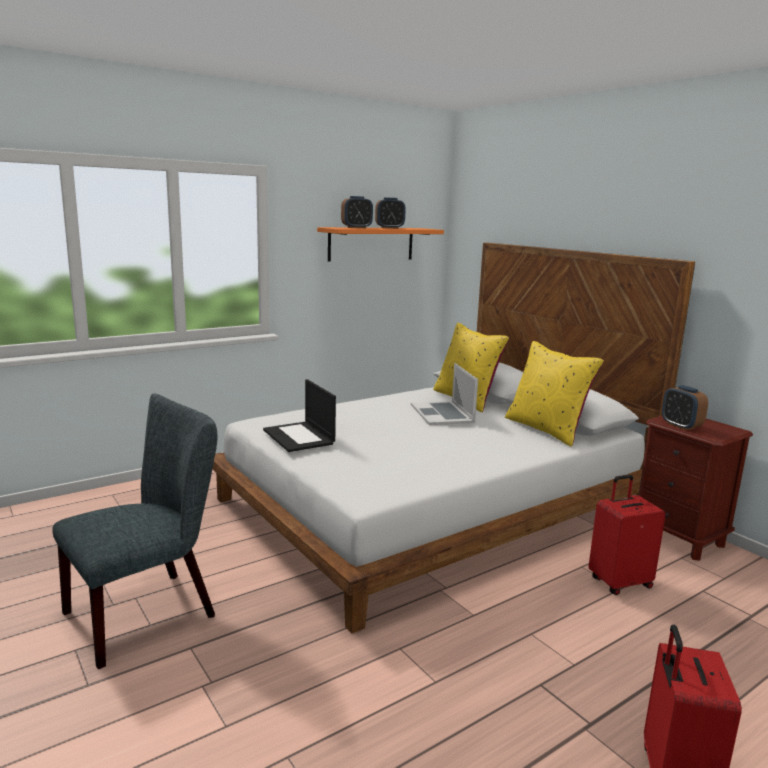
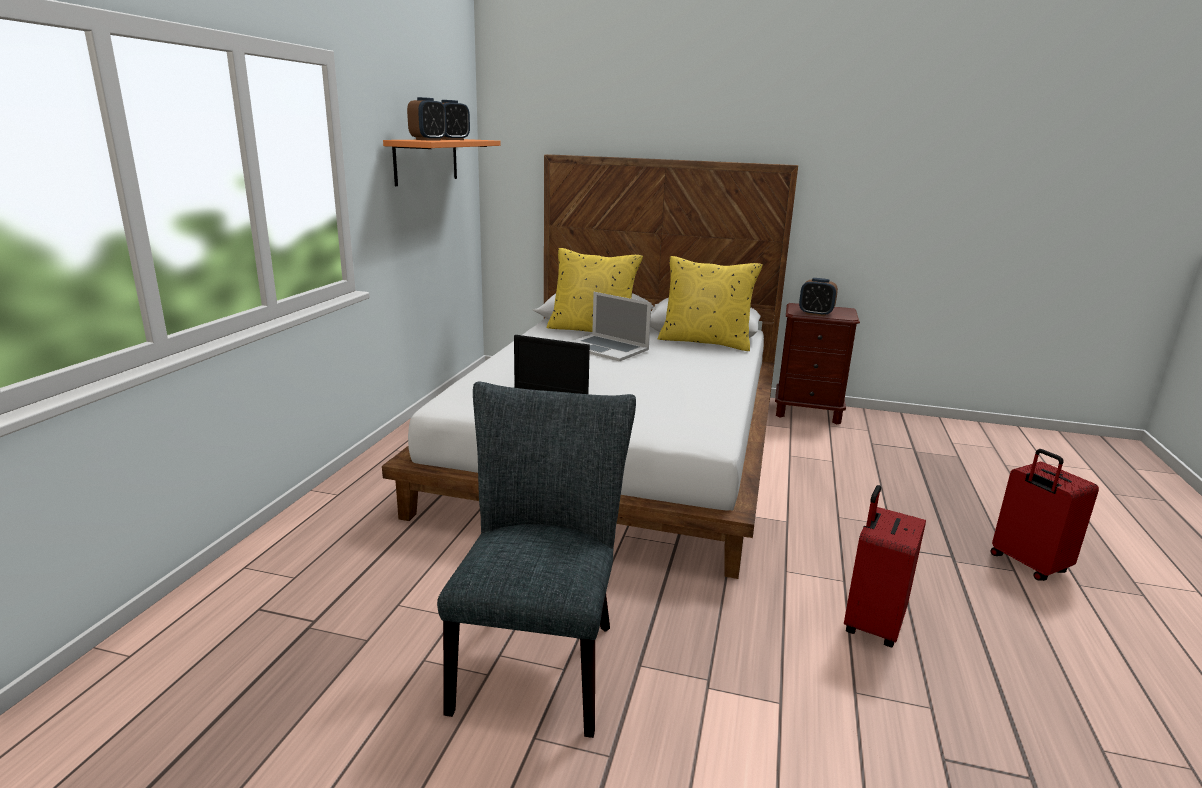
camera: 40 degrees left, 5 degrees up
red suitcase [588,475,666,595] -> red suitcase moved to [844,485,926,647]

